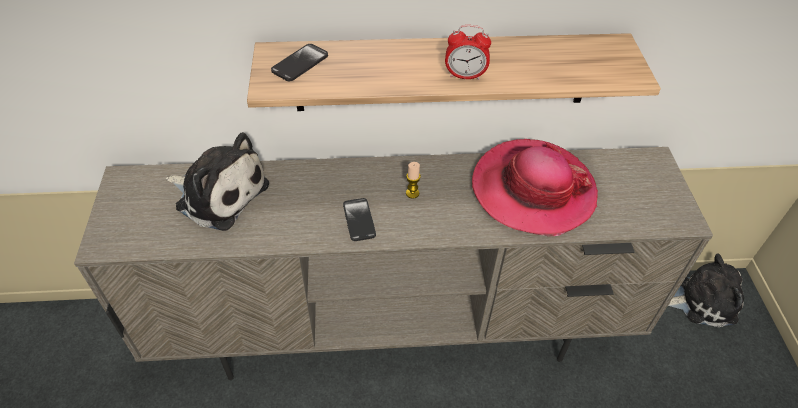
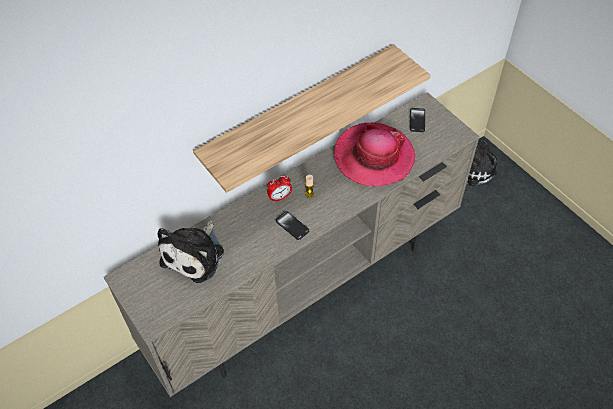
camera: 30 degrees left, 5 degrees up
plush toy [166,132,269,231] -> plush toy turned 120 degrees clockwise [157,220,224,283]
phone [271,44,328,81] -> phone moved to [410,108,425,132]
alarm clock [445,25,491,80] -> alarm clock moved to [267,175,292,203]

